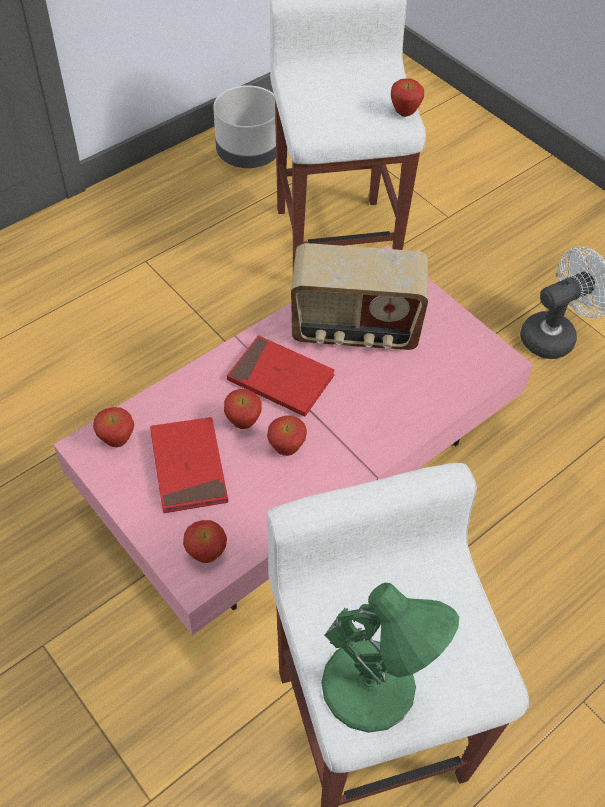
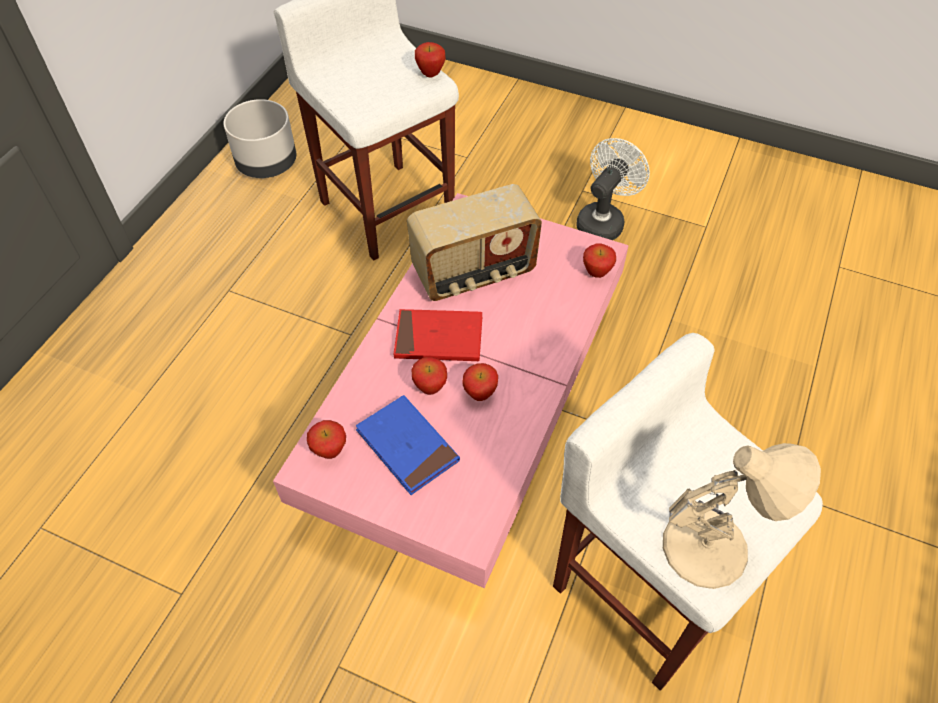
camera: 25 degrees left, 0 degrees up
red book [150,417,228,513] -> blue book [356,395,460,495]
apple [183,520,227,563] -> apple moved to [583,243,616,278]
green table lamp [321,583,459,733] -> beige table lamp [663,443,821,589]

